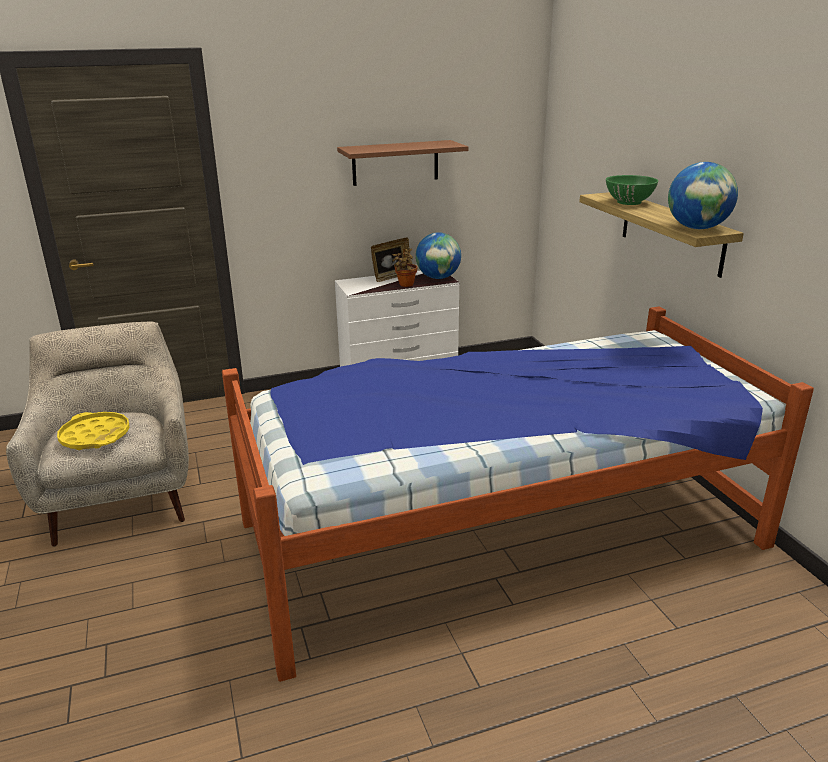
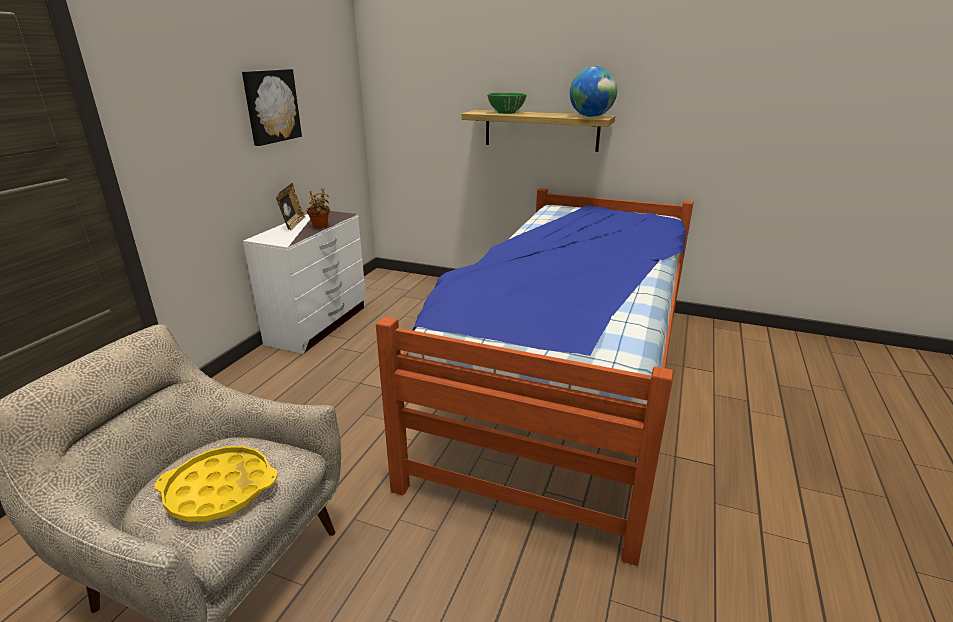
camera: 50 degrees left, 0 degrees up
brown shelf [337,140,468,186] -> picture [242,69,302,146]
globe [416,232,461,279] -> none

